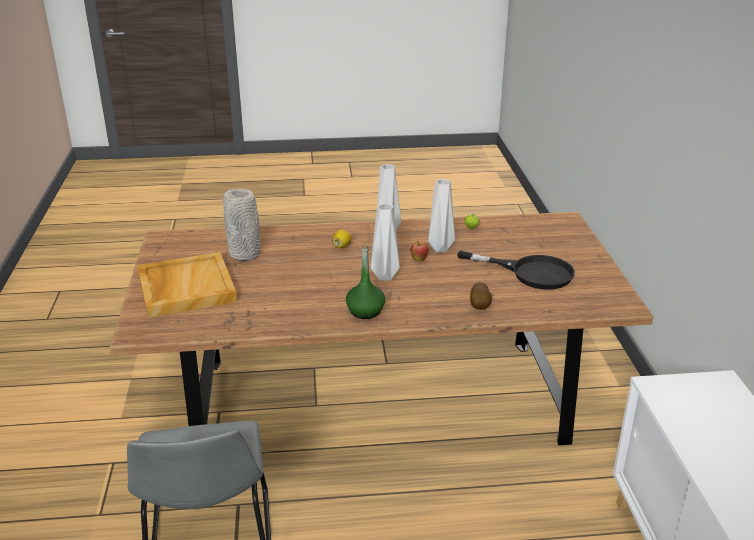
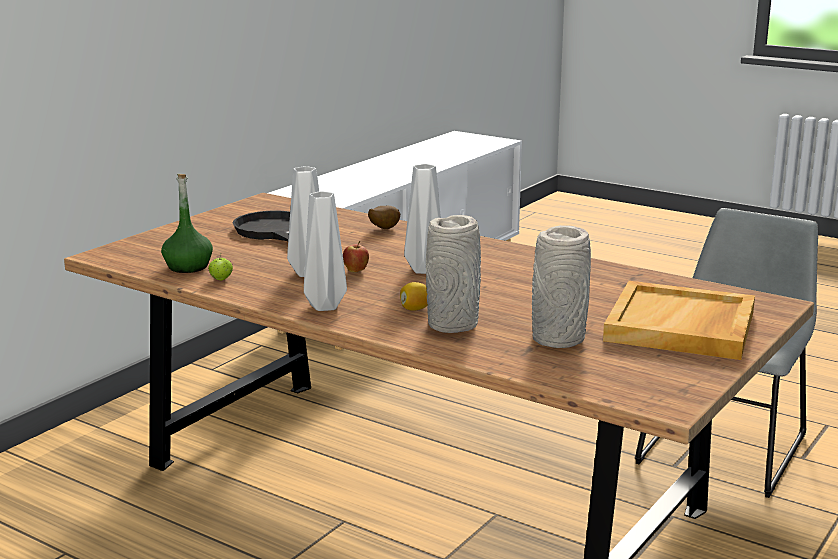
camera: 140 degrees left, 10 degrees down
green bottle [346,243,385,319] -> green bottle moved to [161,174,213,273]
none -> grey vase [426,215,481,333]

